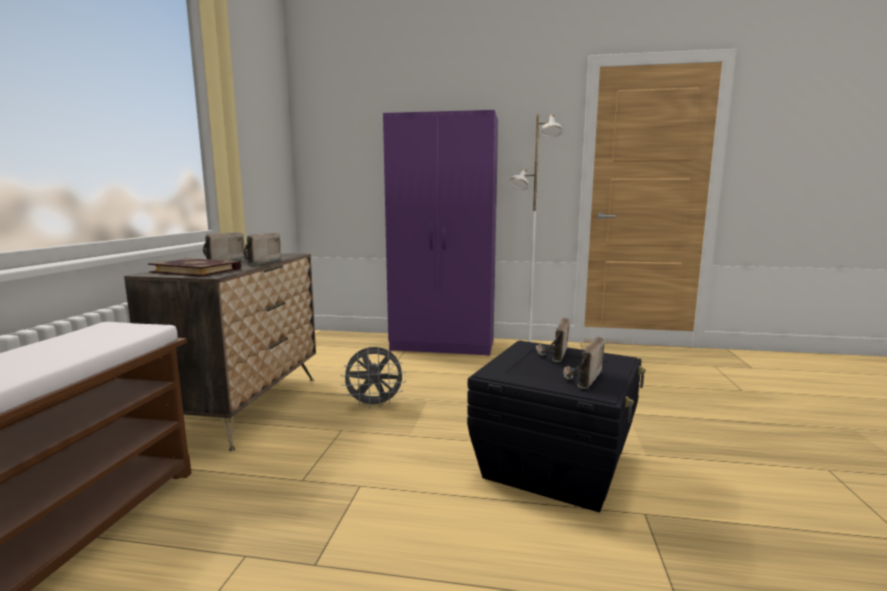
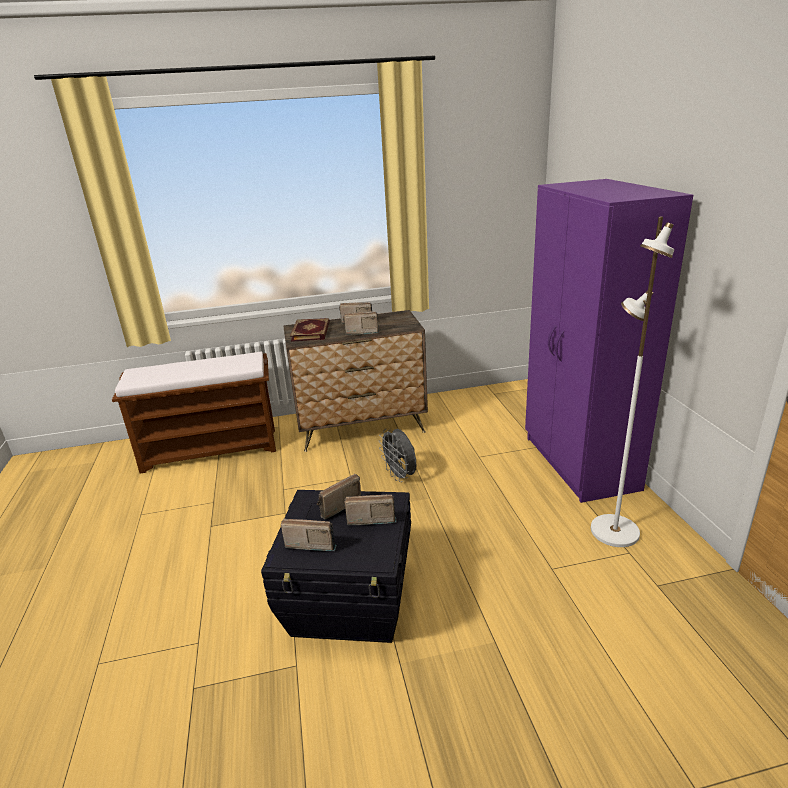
camera: 70 degrees right, 15 degrees up
none -> radio [317,474,361,519]

